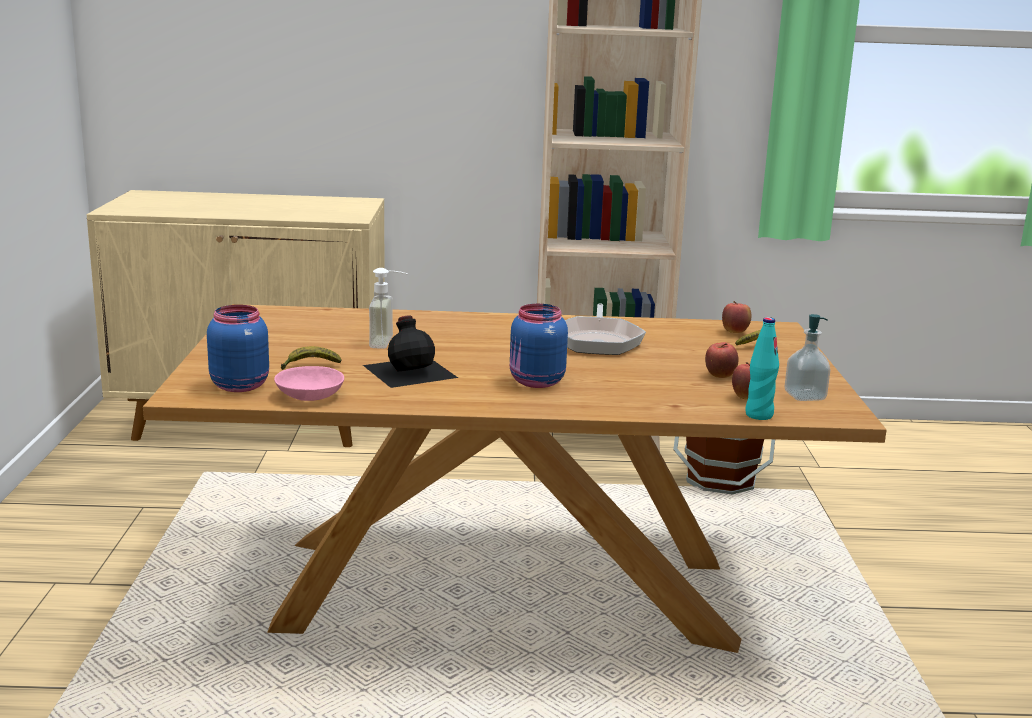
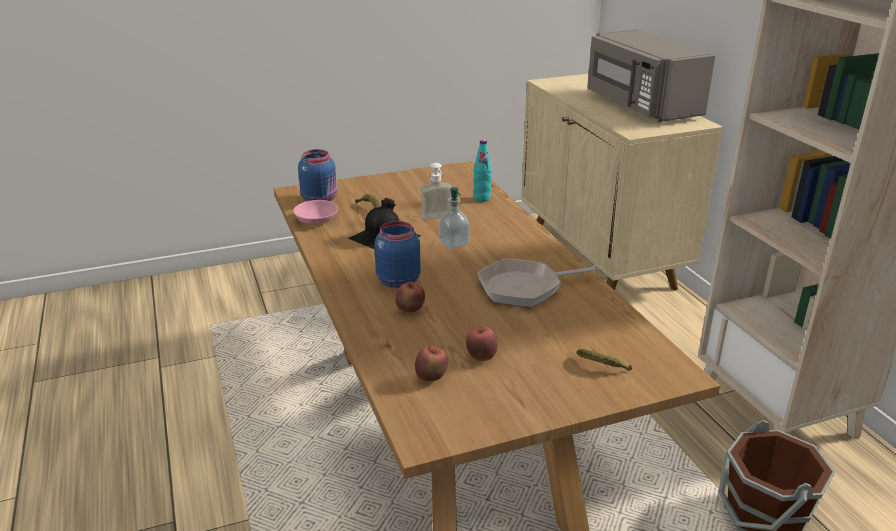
camera: 70 degrees right, 10 degrees up
apple [722,301,751,333] -> apple moved to [396,281,425,313]
turquoise bottle [746,317,779,420] -> turquoise bottle moved to [473,140,492,202]
soap dispenser [785,314,830,401] -> soap dispenser moved to [439,187,470,249]
none -> grey microwave [587,29,715,122]

